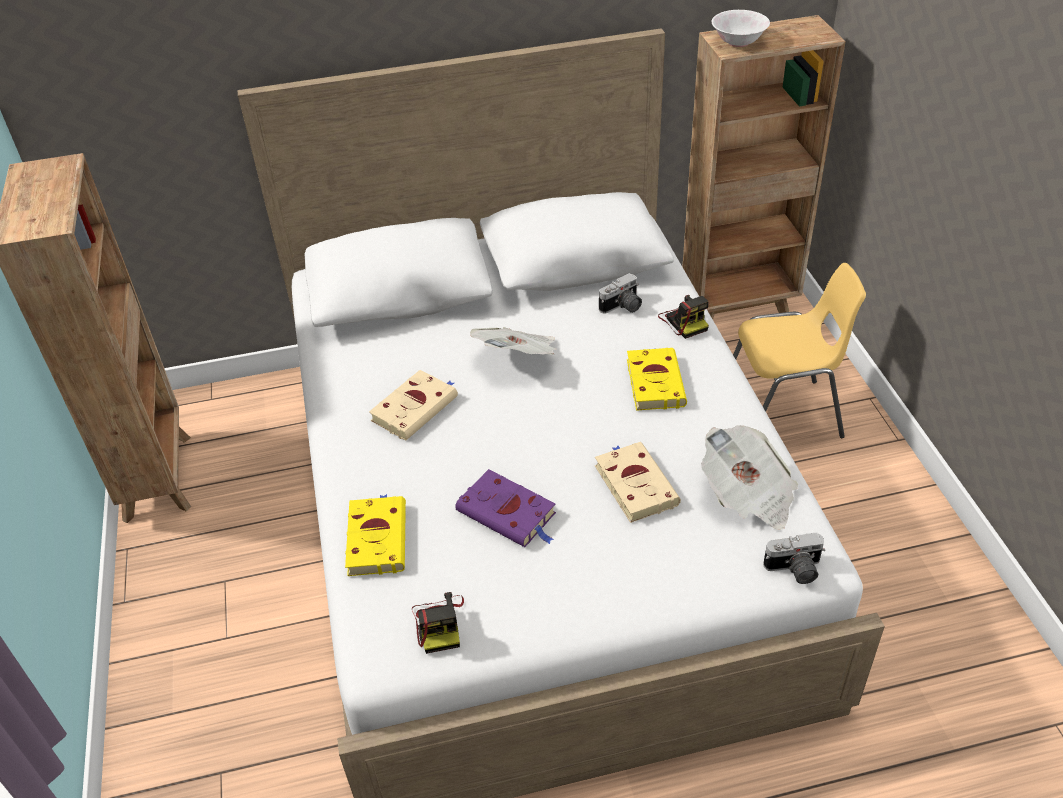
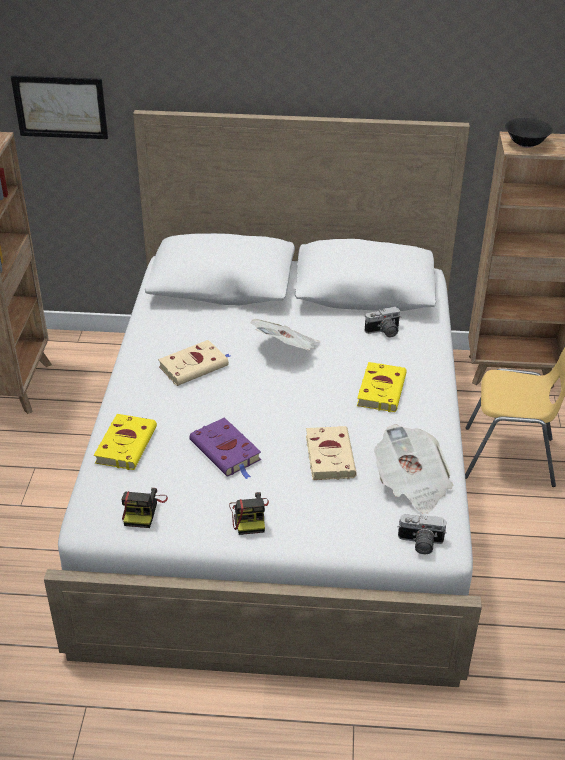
camera: 15 degrees right, 5 degrees down
camera [658,295,709,339] -> camera moved to [229,492,269,535]
white bowl [711,10,770,47] -> black bowl [505,118,553,148]
none -> picture [11,75,108,139]

